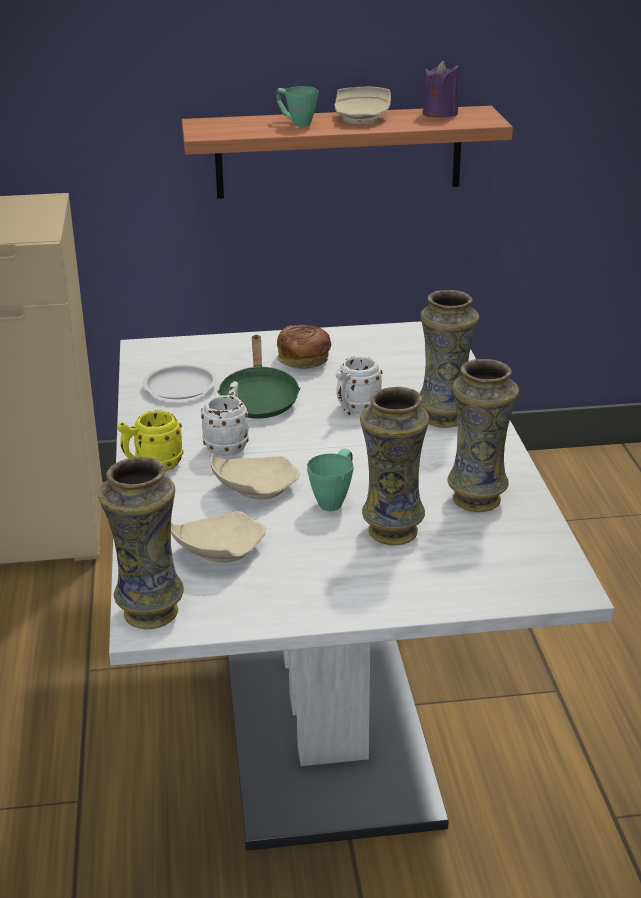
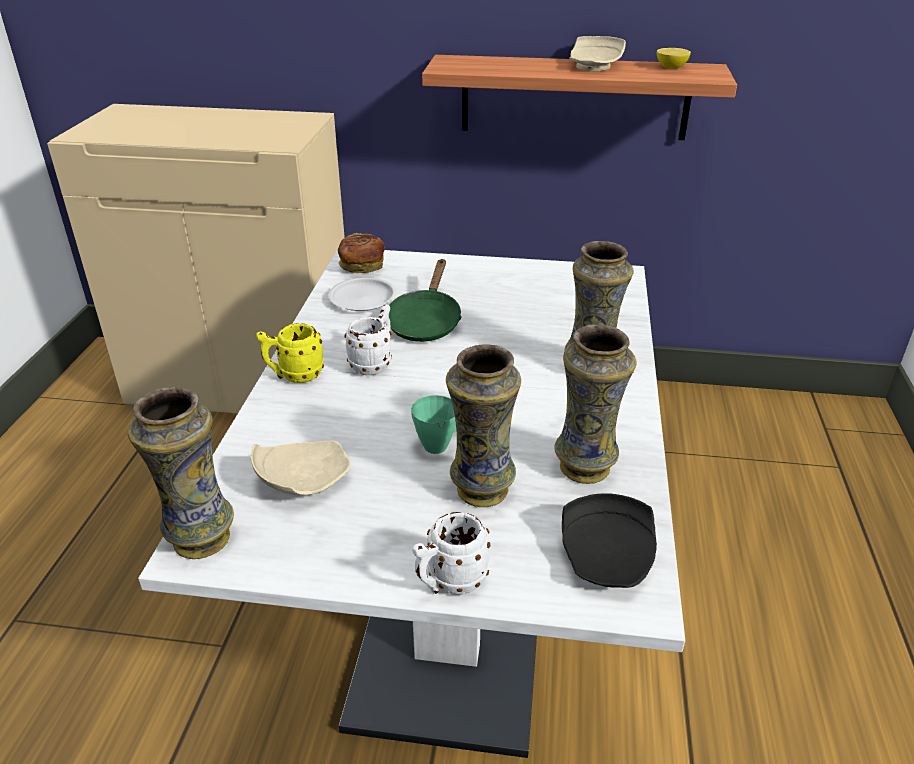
camera: 15 degrees right, 5 degrees up
beige plate [210,454,300,500] -> none
green mug [275,86,318,127] -> none
bread [277,325,331,369] -> bread moved to [338,233,385,273]
white mug [336,356,382,416] -> white mug moved to [412,512,490,595]
purple candle [423,61,460,118] -> lemon [657,48,691,69]
none -> black plate [562,493,657,588]

